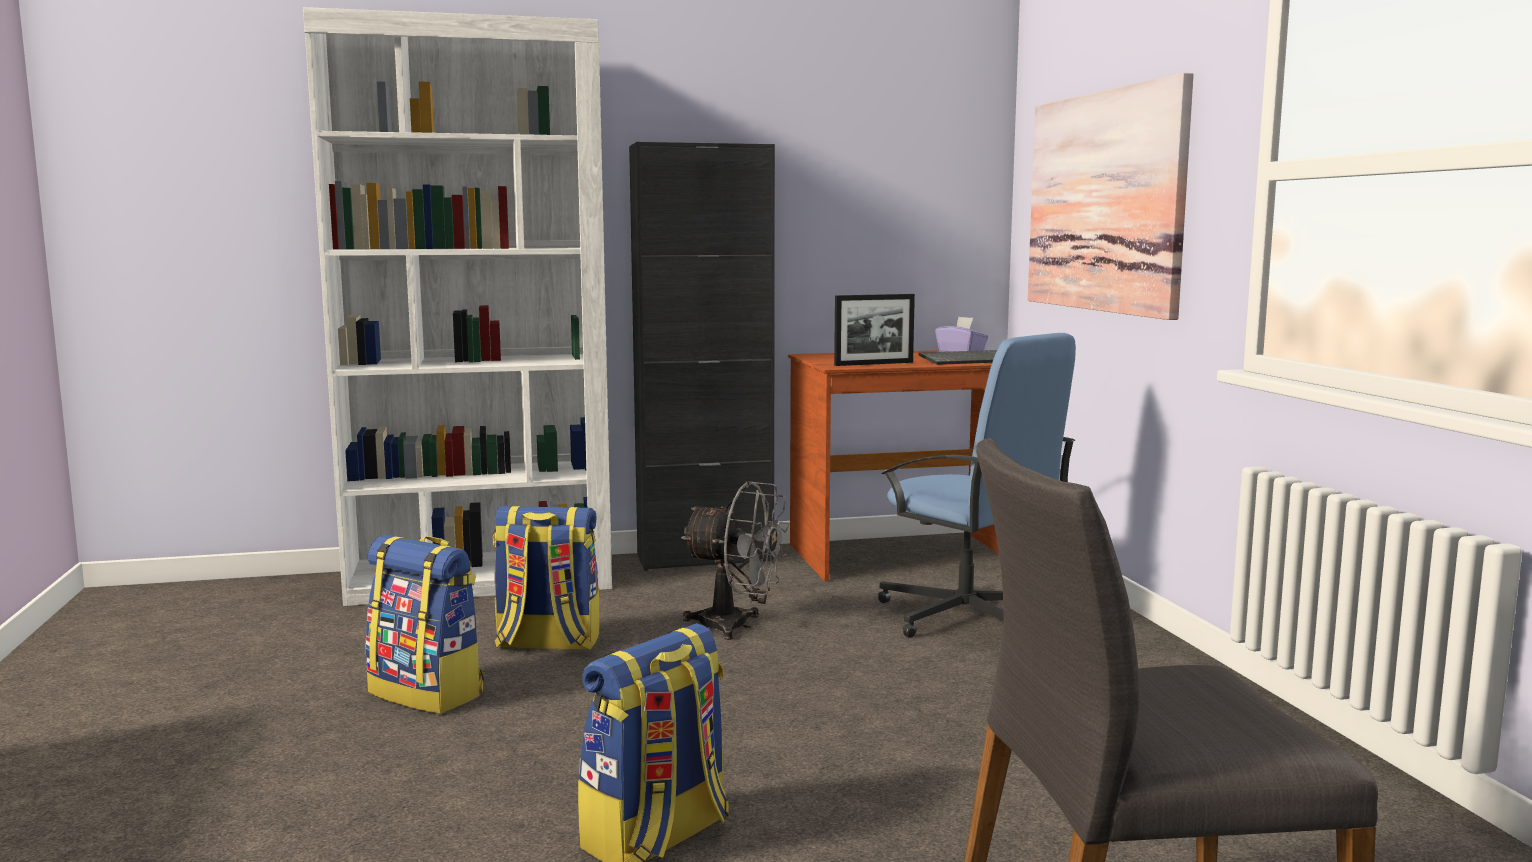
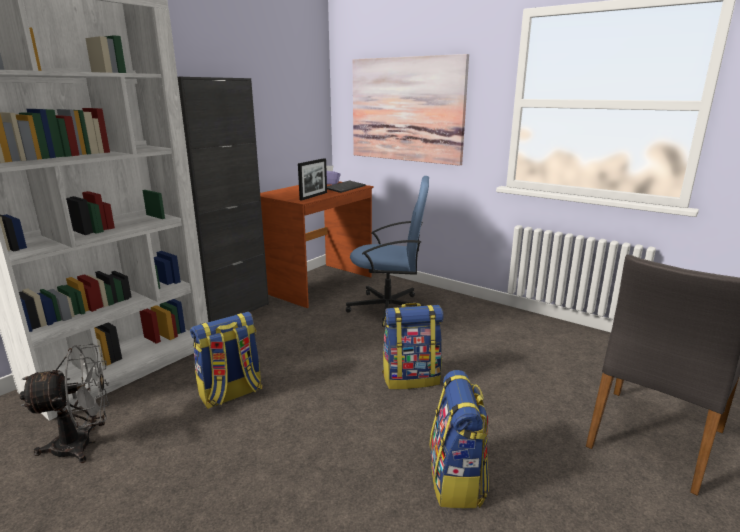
camera: 40 degrees left, 10 degrees up
backpack [365,535,483,714] -> backpack moved to [382,303,444,389]
grey fan [681,481,790,640] -> grey fan moved to [20,344,110,463]

